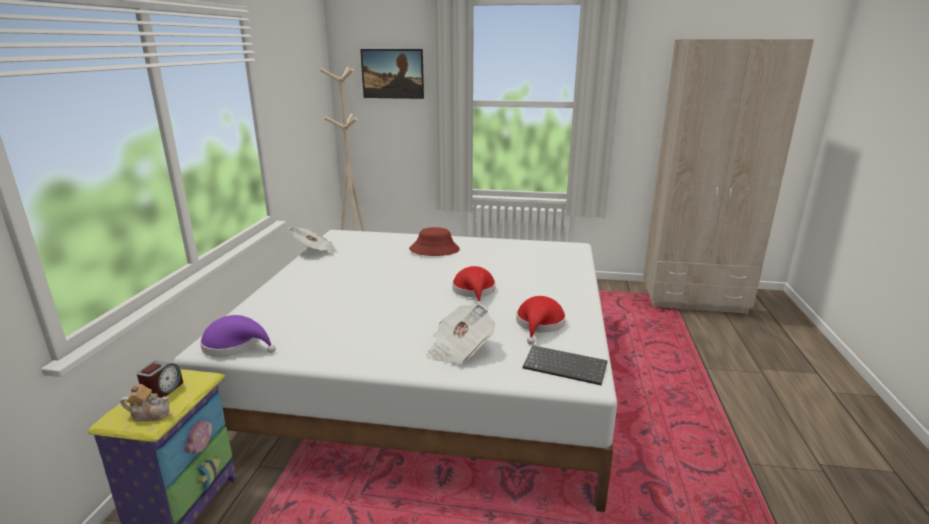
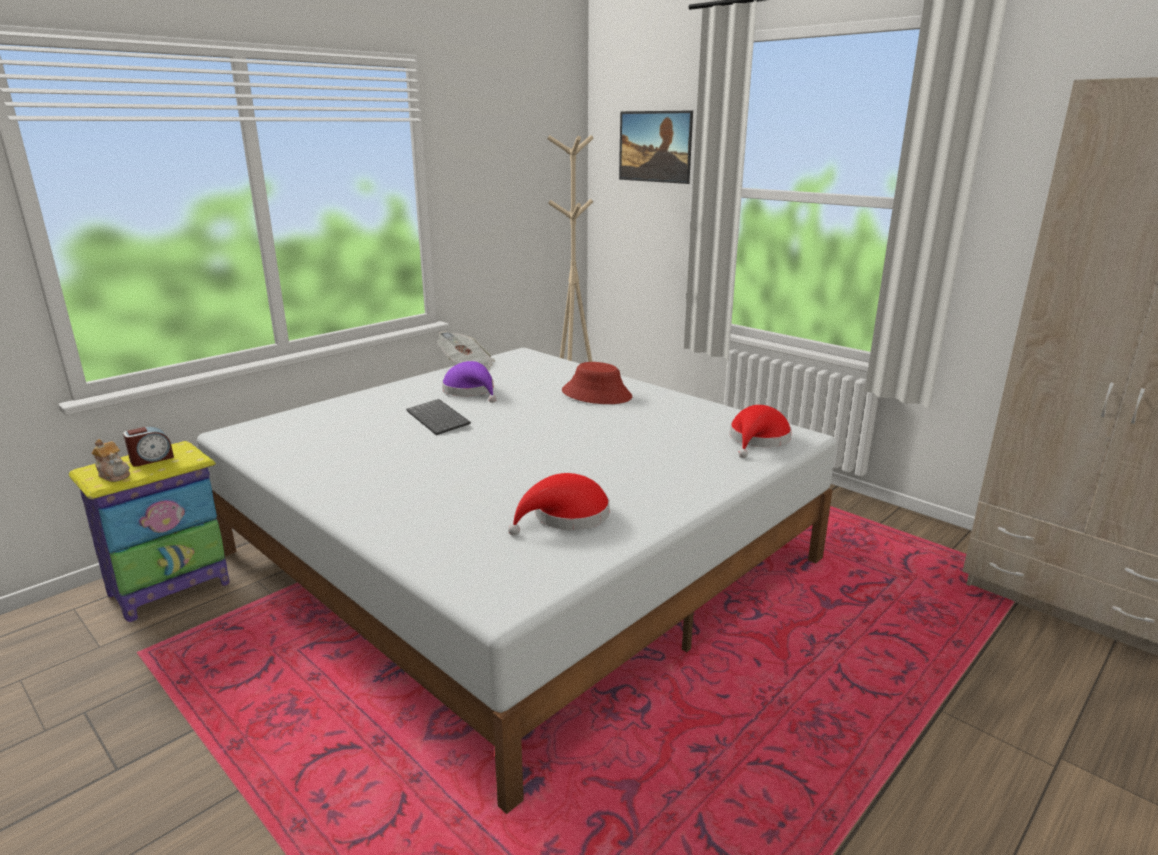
camera: 35 degrees right, 0 degrees up
purple hat [200,315,276,357] -> purple hat moved to [442,361,497,403]
newspaper [427,304,495,365] -> none
red hat [452,266,496,304] -> red hat moved to [730,405,792,458]
keyboard [523,346,608,385] -> keyboard moved to [406,399,471,435]

